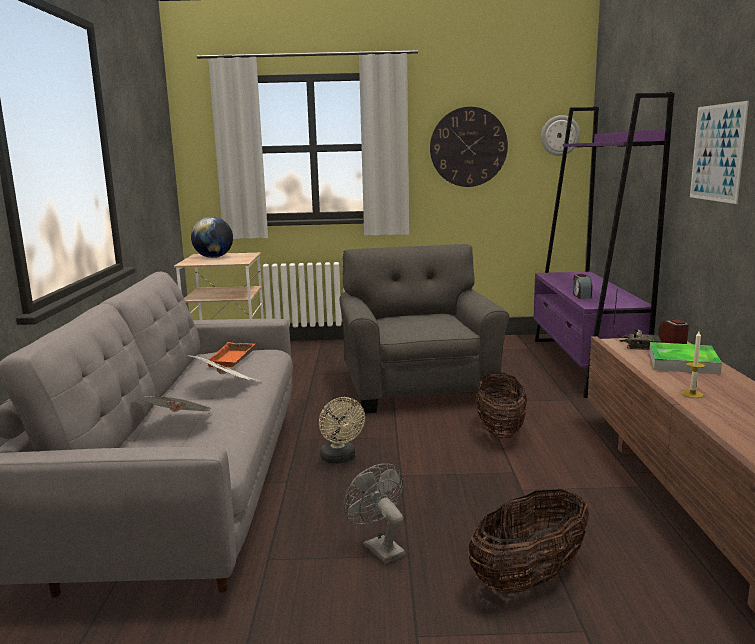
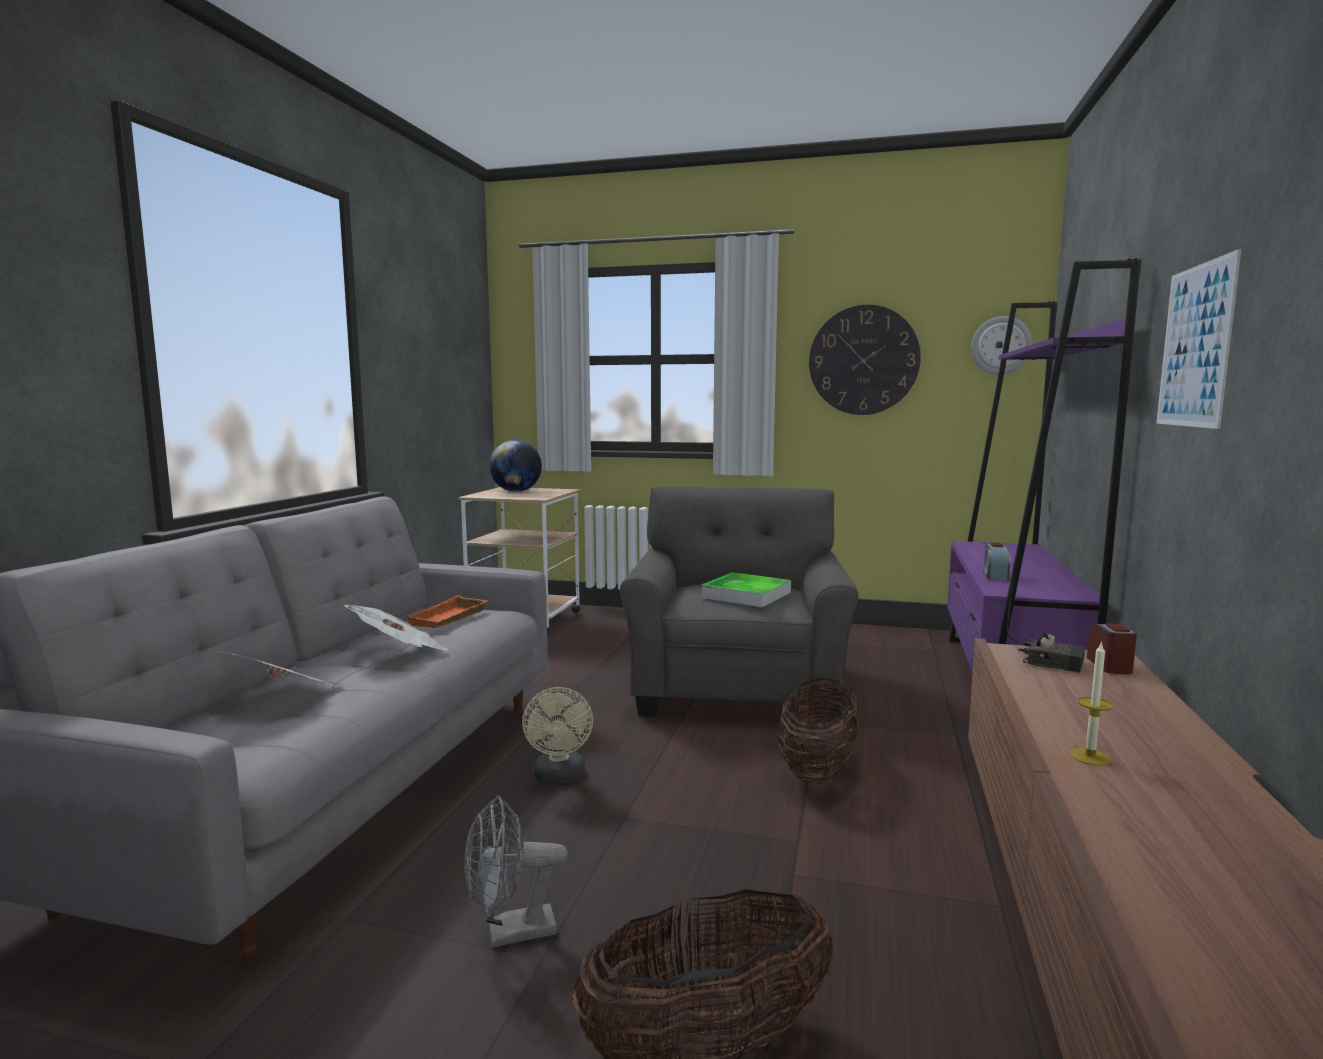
camera: 15 degrees right, 5 degrees down
grey fan [343,463,405,564] -> grey fan turned 90 degrees counterclockwise [464,796,568,948]
tray [649,342,722,375] -> tray moved to [701,572,791,607]

